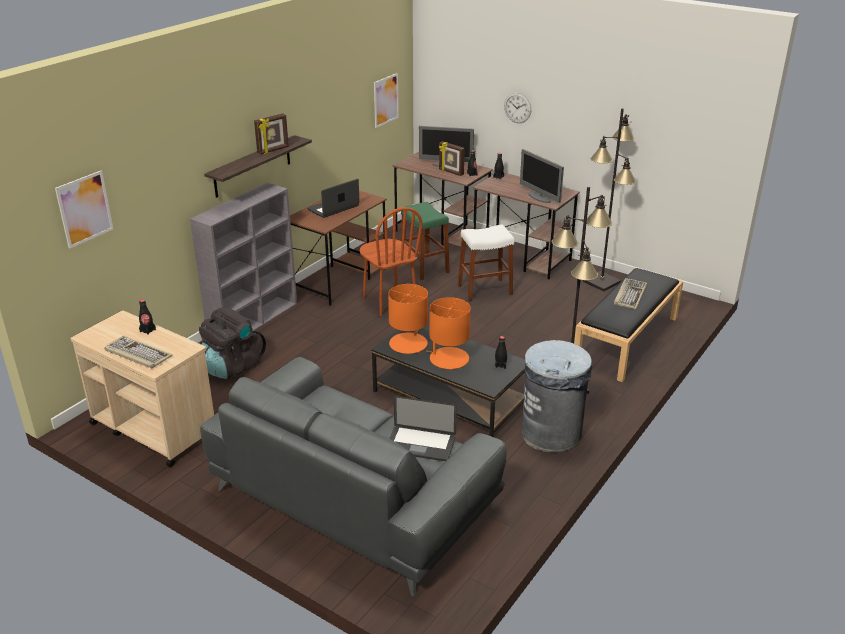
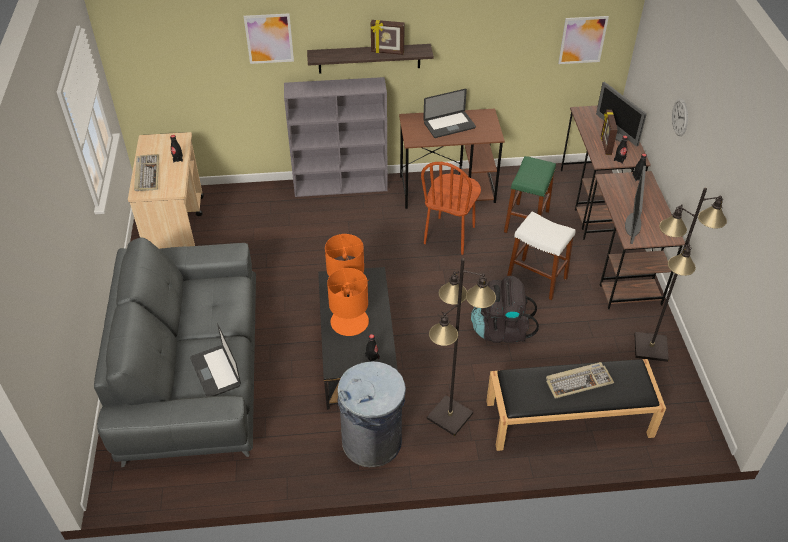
camera: 50 degrees right, 15 degrees up
picture [55,171,113,249] -> picture moved to [244,13,294,64]
black backpack [199,307,266,379] -> black backpack moved to [471,276,539,343]
laptop [307,179,360,218] -> laptop turned 150 degrees clockwise [423,89,476,138]

